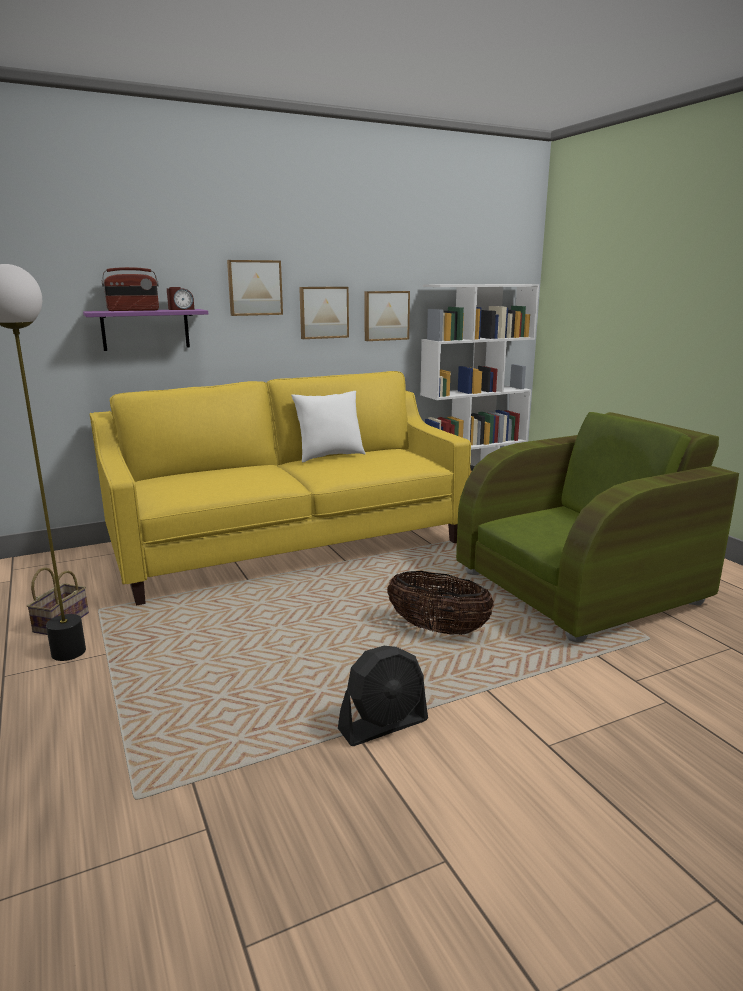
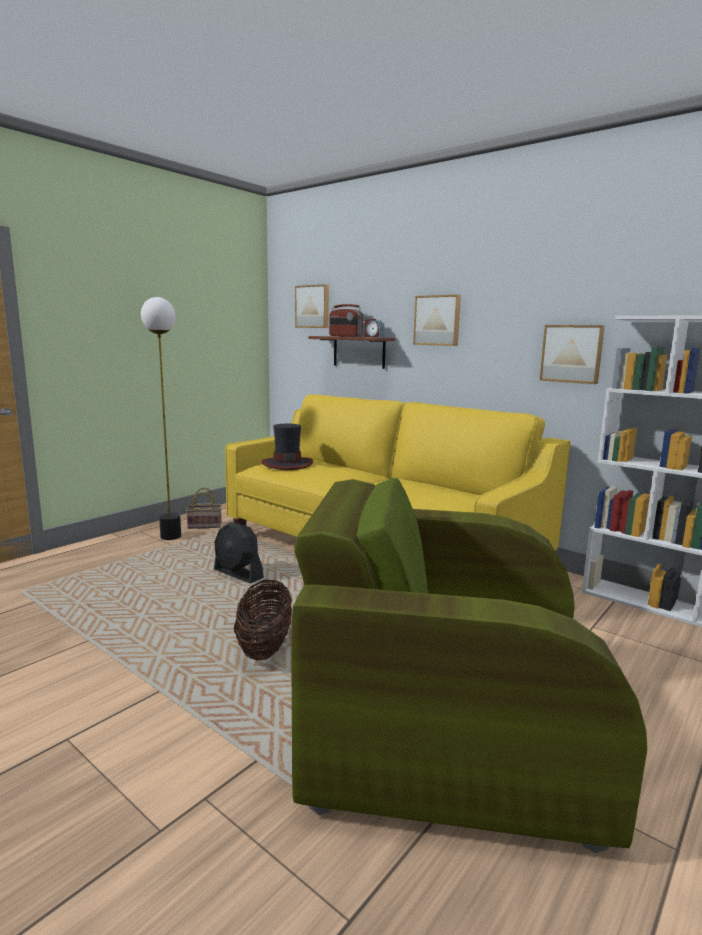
camera: 65 degrees right, 5 degrees down
purple shelf [83,309,208,351] -> brown shelf [309,336,395,369]
white pillow [291,391,366,462] -> none
picture [299,287,349,339] -> picture moved to [295,284,329,328]
black fan [338,646,428,746] -> black fan moved to [214,522,264,584]
green armchair [456,412,739,642] -> green armchair turned 150 degrees clockwise [292,478,647,854]
none -> hat [261,424,313,470]

